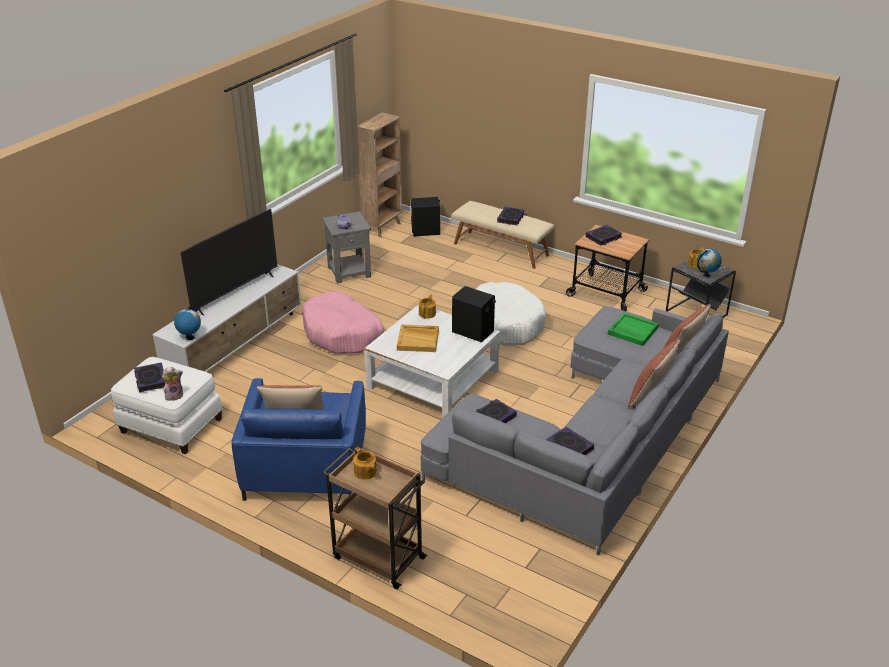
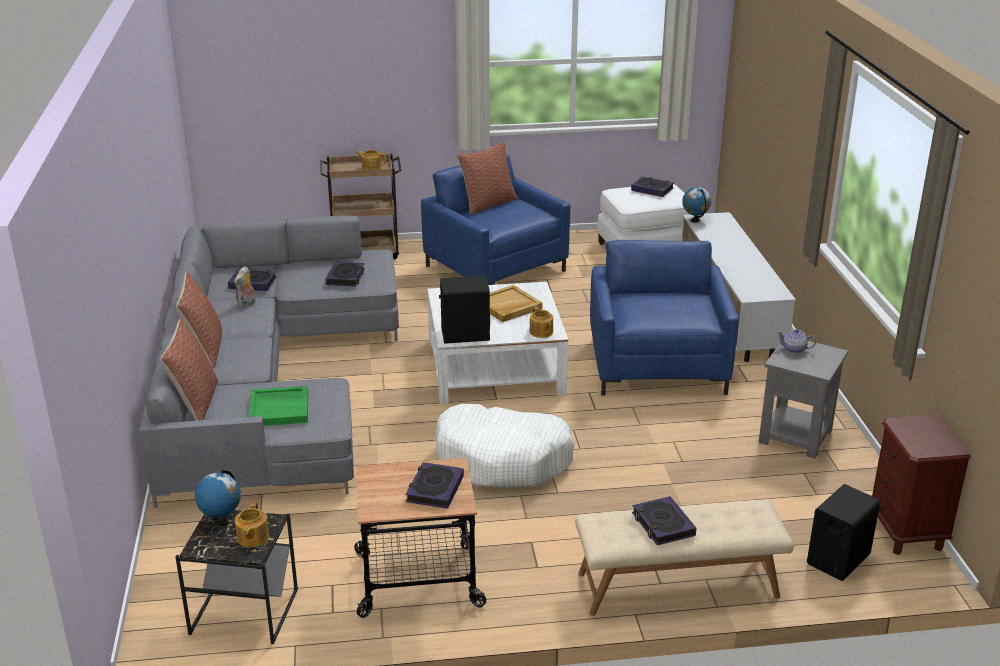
camera: 140 degrees right, 5 degrees down
plush toy [162,367,183,401] -> plush toy moved to [234,266,256,309]
television [181,209,277,316] -> none
pink dog bed [302,291,384,354] -> blue armchair [590,240,739,395]
brown bookcase [357,112,402,238] -> brown nightstand [872,414,971,555]

